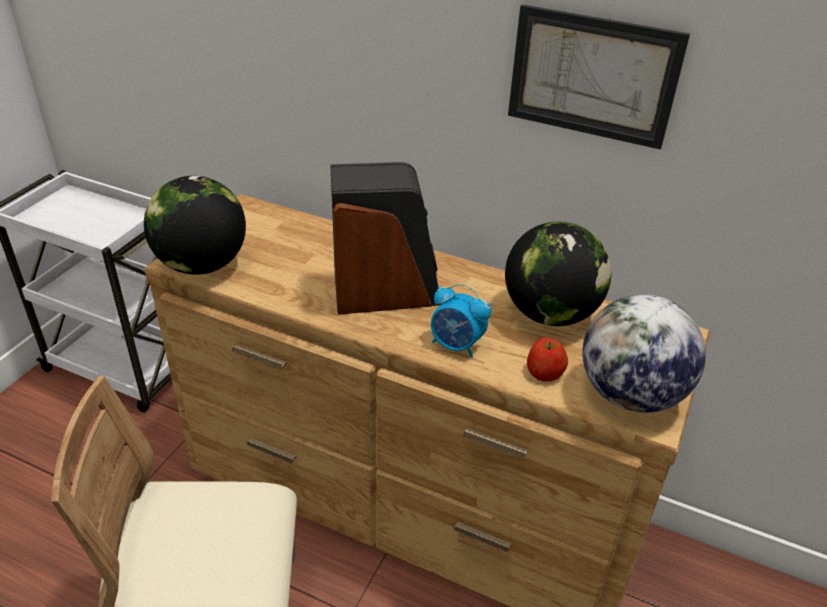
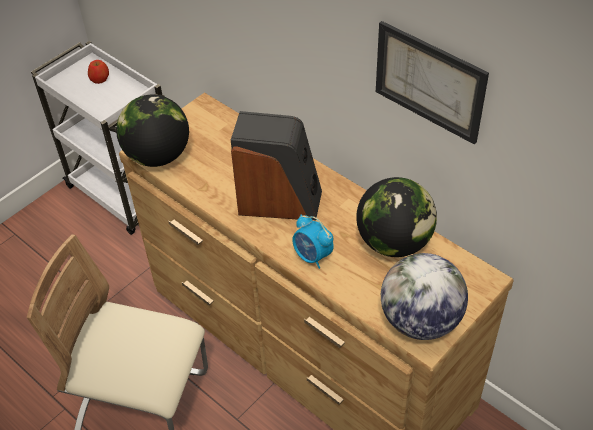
camera: 20 degrees right, 10 degrees up
apple [527,338,568,382] -> apple moved to [88,60,109,84]

